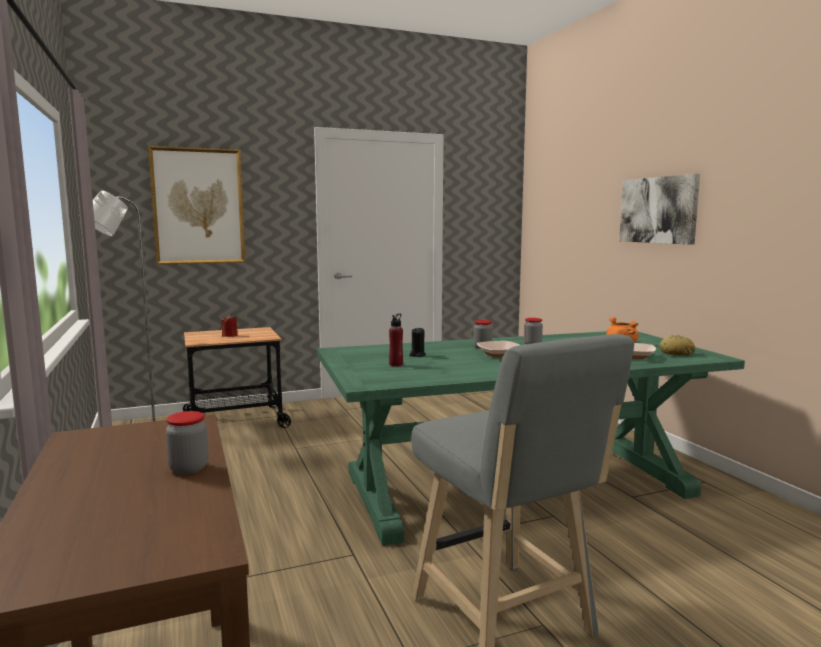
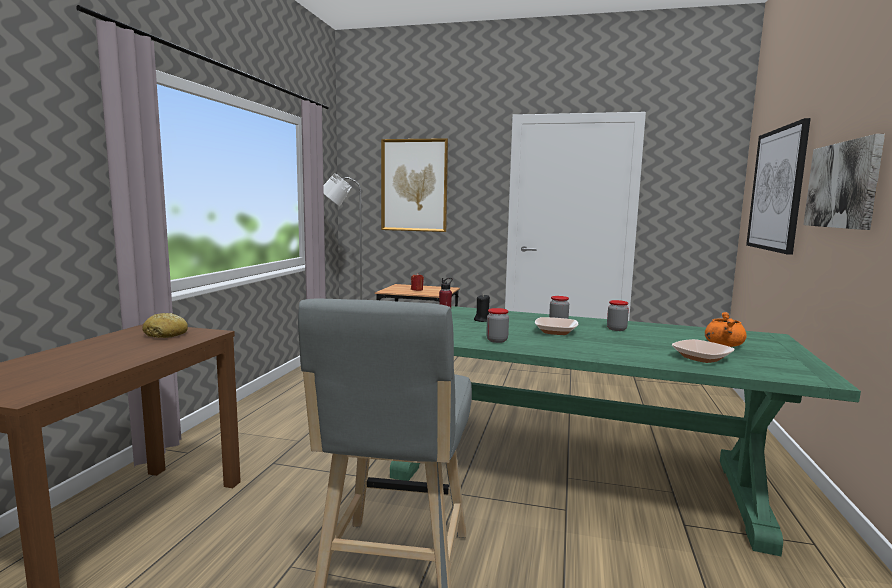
camera: 35 degrees right, 0 degrees up
jar [166,411,208,474] -> jar moved to [486,308,509,343]
bread [659,335,695,355] -> bread moved to [142,313,188,338]
none -> picture [746,118,811,255]

